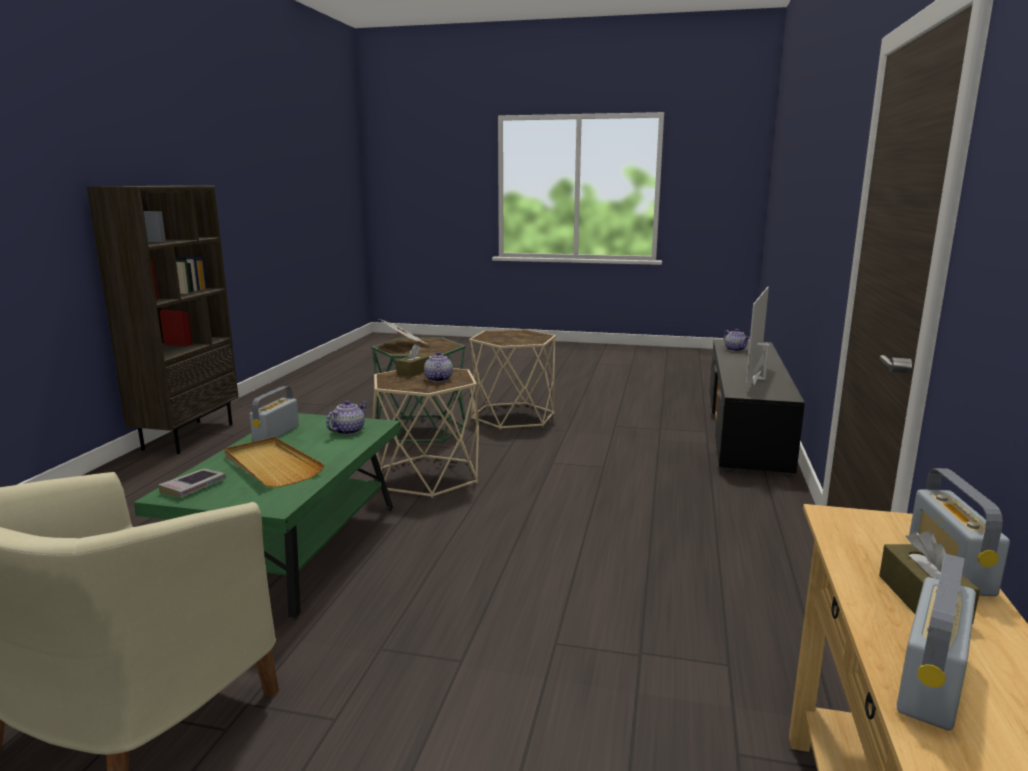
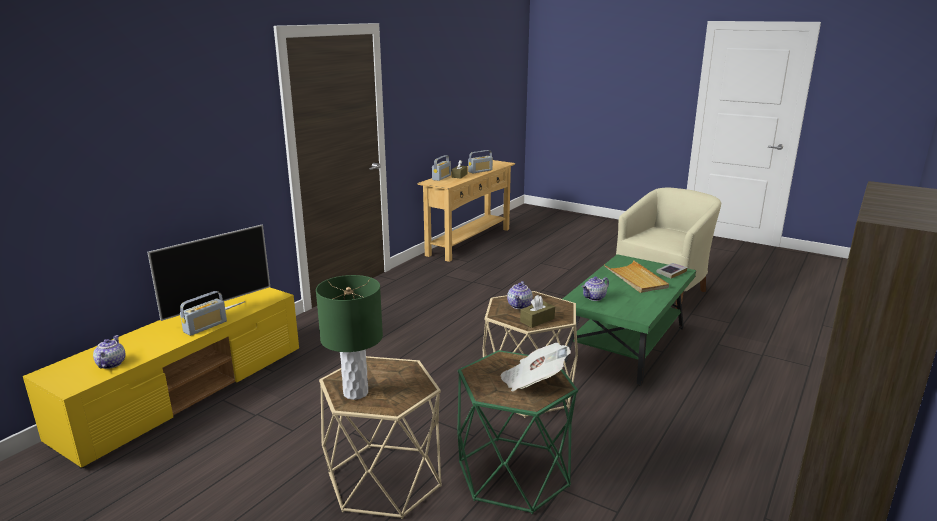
camera: 160 degrees left, 5 degrees up
radio [249,386,299,442] -> radio moved to [180,291,227,336]
black tv stand [709,340,805,477] -> yellow tv stand [23,287,299,468]
none -> green table lamp [316,275,383,400]

